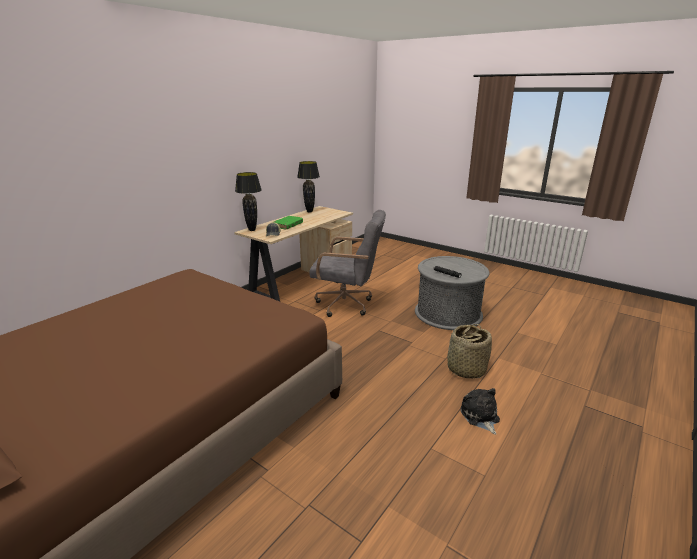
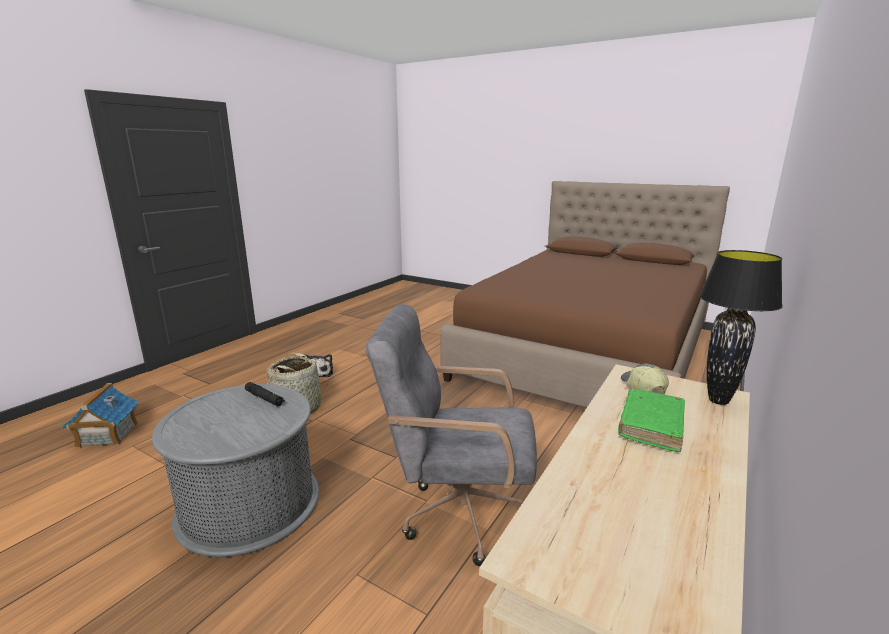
camera: 175 degrees right, 5 degrees down
black table lamp [297,161,320,213] -> none
none -> toy house [62,383,139,448]

